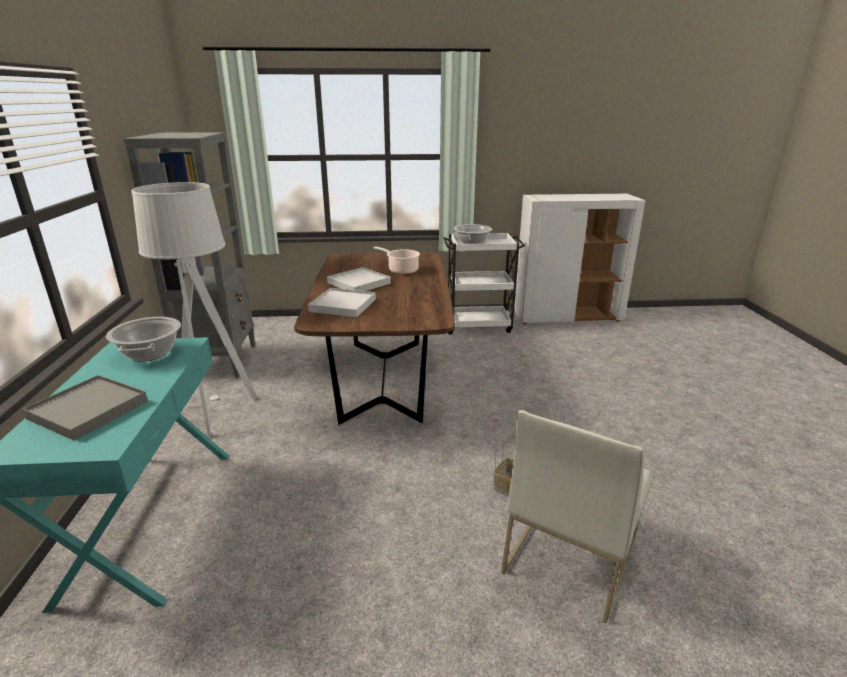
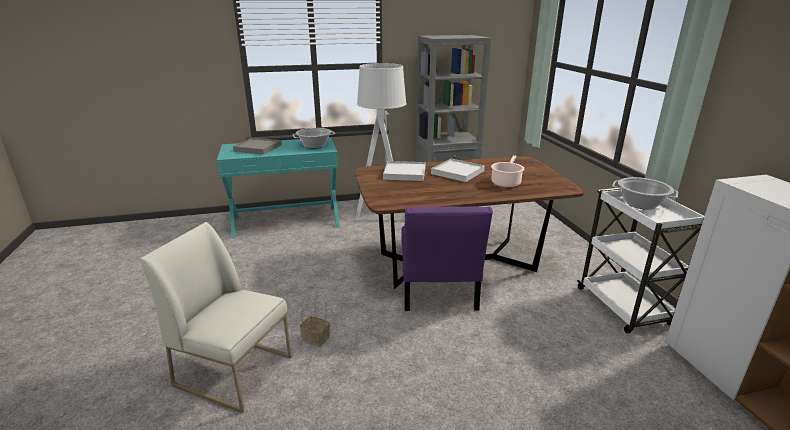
camera: 80 degrees right, 0 degrees up
none -> purple chair [401,206,493,311]

